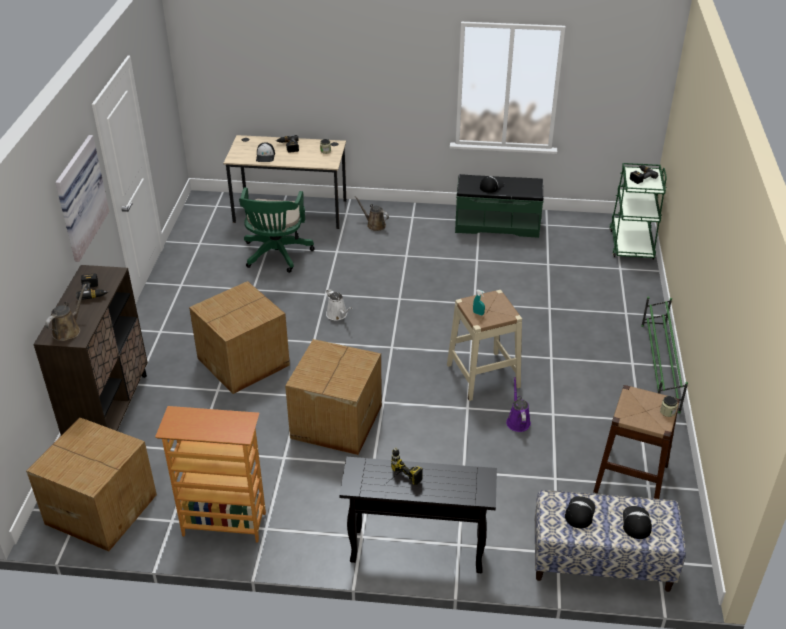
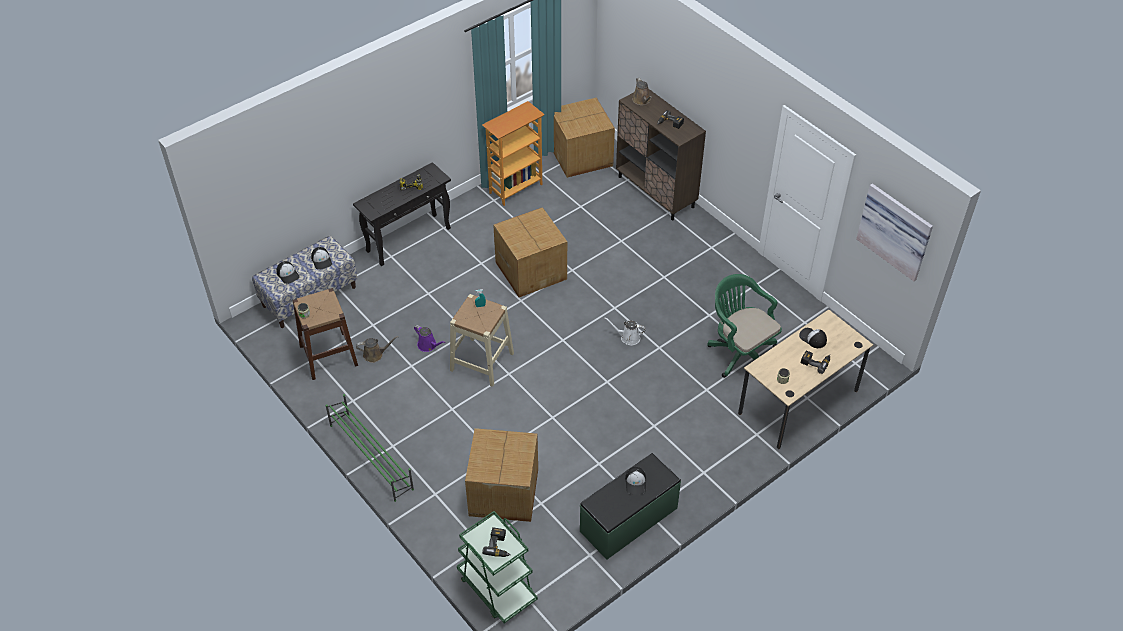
camera: 135 degrees right, 10 degrees up
picture [55,135,109,262] -> picture moved to [856,184,933,281]
cardboard box [189,281,290,394] -> cardboard box moved to [465,428,538,522]
brown watering can [355,196,389,231] -> brown watering can moved to [356,336,398,363]

